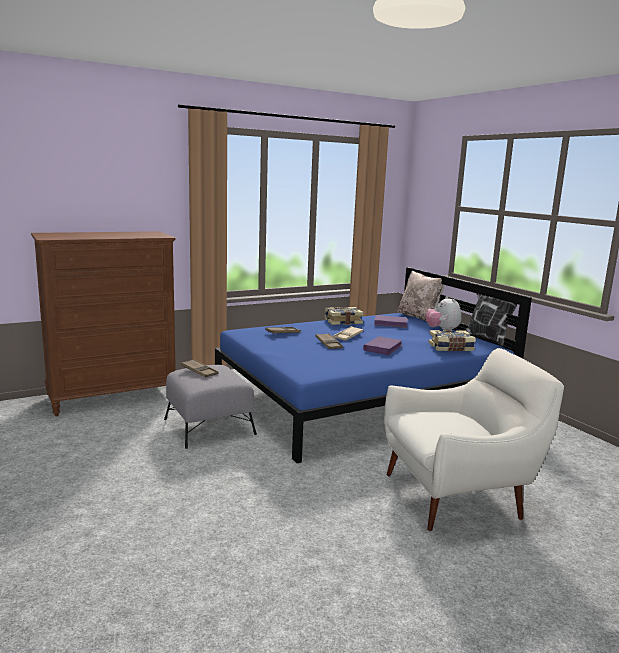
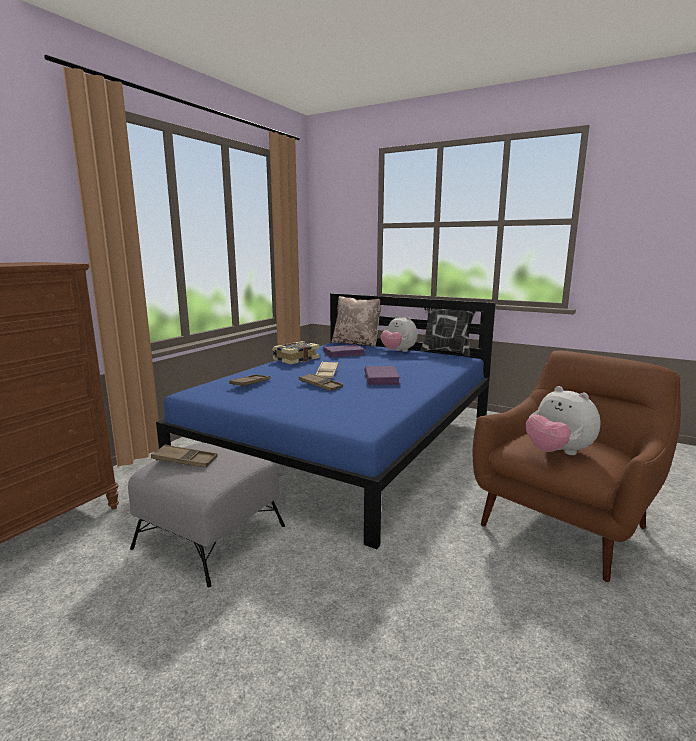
camera: 30 degrees left, 0 degrees up
white armchair [384,348,564,531] -> brown armchair [473,351,681,582]
book [428,330,476,351] -> none
none -> plush toy [526,386,601,455]

